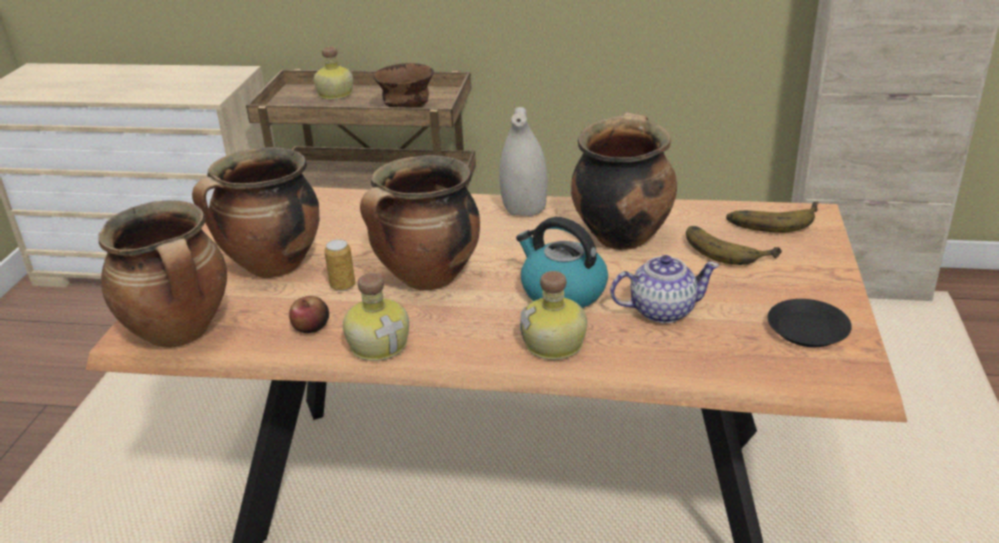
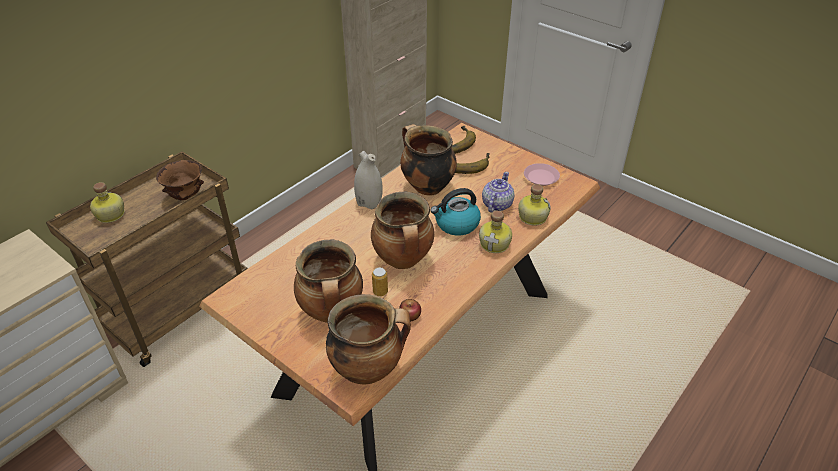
camera: 60 degrees left, 10 degrees up
bottle [343,273,409,361] -> bottle moved to [518,184,551,225]
black plate [768,299,852,347] -> pink plate [524,163,560,186]

